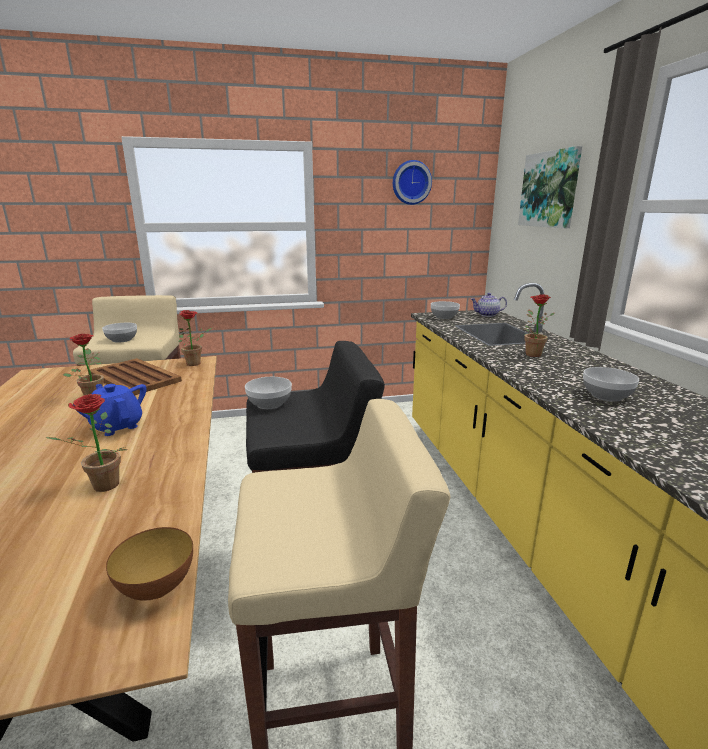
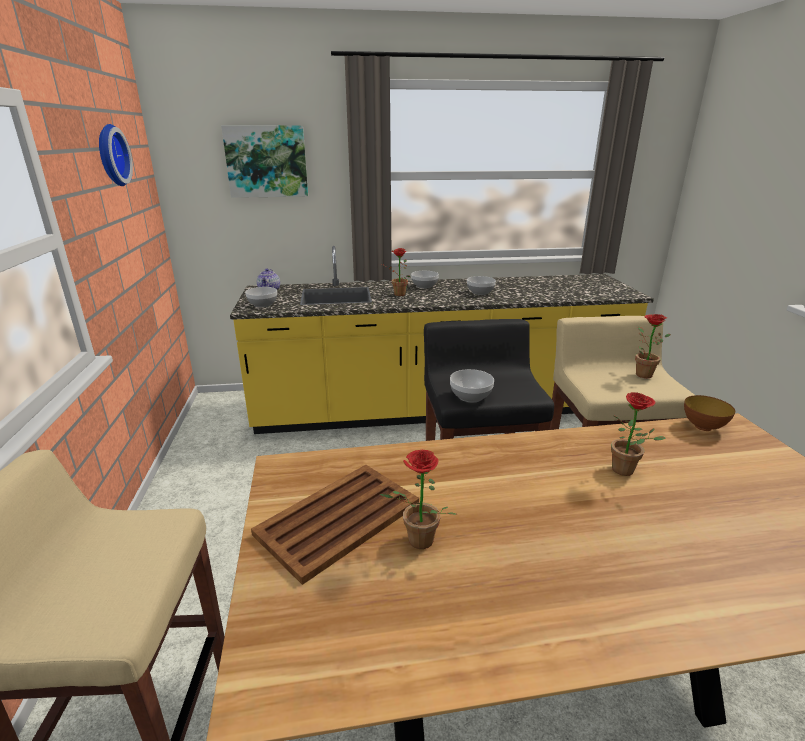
camera: 85 degrees left, 5 degrees up
blue teapot [73,384,146,436] -> none
bowl [102,323,137,343] -> bowl moved to [411,271,439,288]
potted plant [178,310,213,366] -> potted plant moved to [635,314,671,378]

